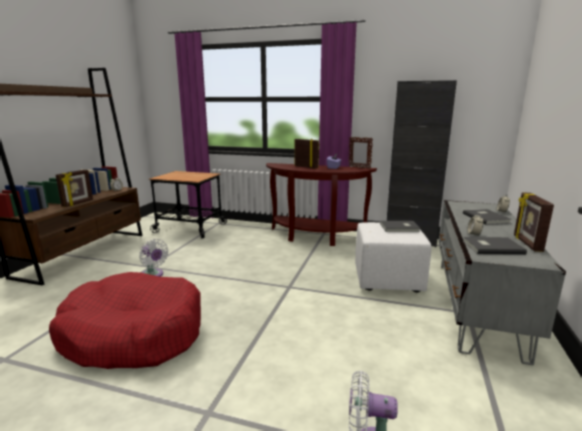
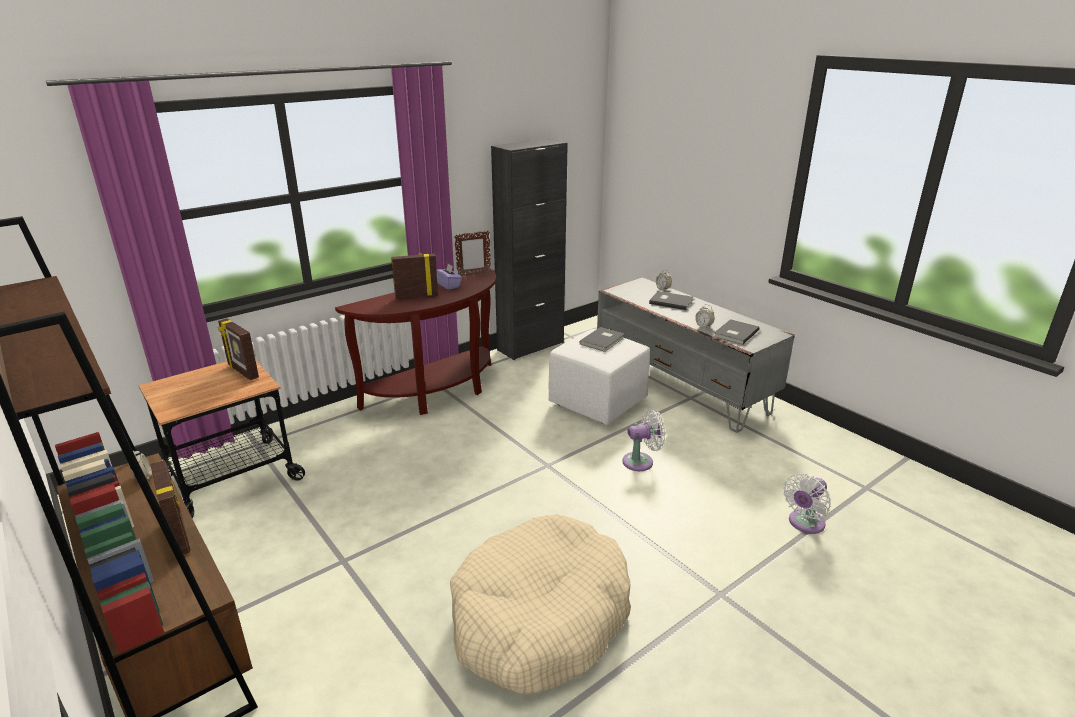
camera: 55 degrees left, 10 degrees up
red dog bed [49,272,201,369] -> beige dog bed [450,514,631,695]
white fan [139,239,169,277] -> white fan moved to [622,410,665,471]
picture frame [514,192,554,252] -> picture frame moved to [218,318,259,380]

